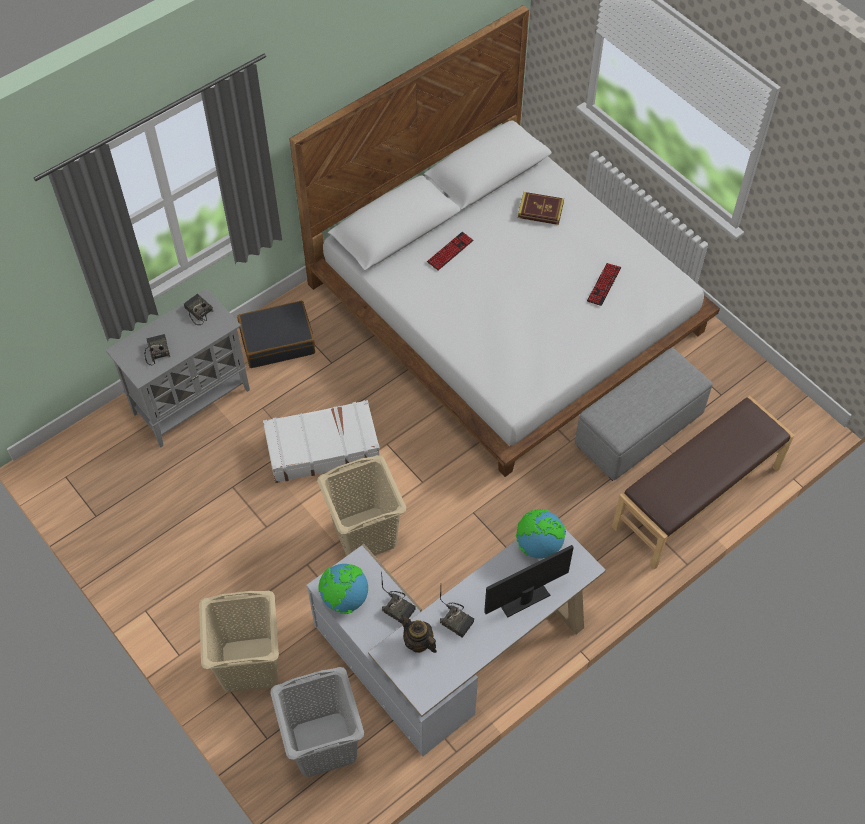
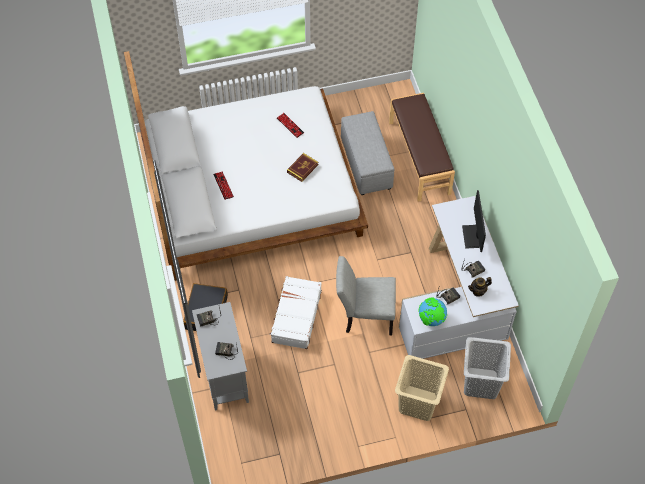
camera: 65 degrees left, 0 degrees up
beige laundry basket [317,455,406,556] -> grey chair [336,256,396,335]
globe [516,509,566,559] -> none
book [518,192,564,225] -> book moved to [287,153,318,182]

